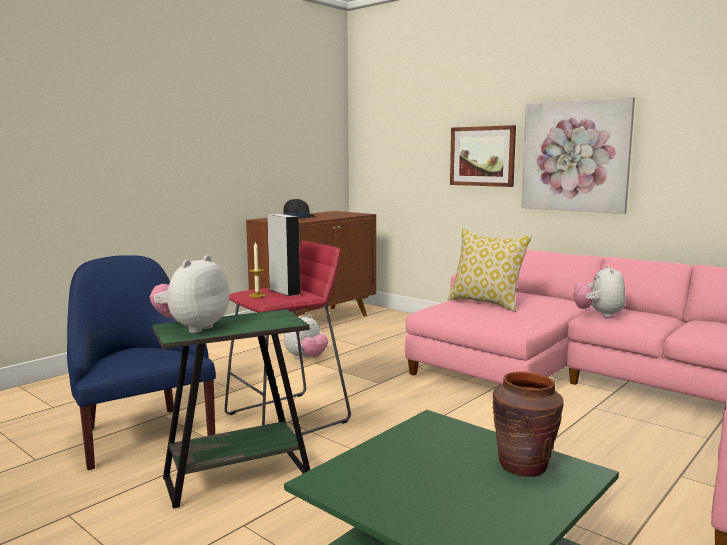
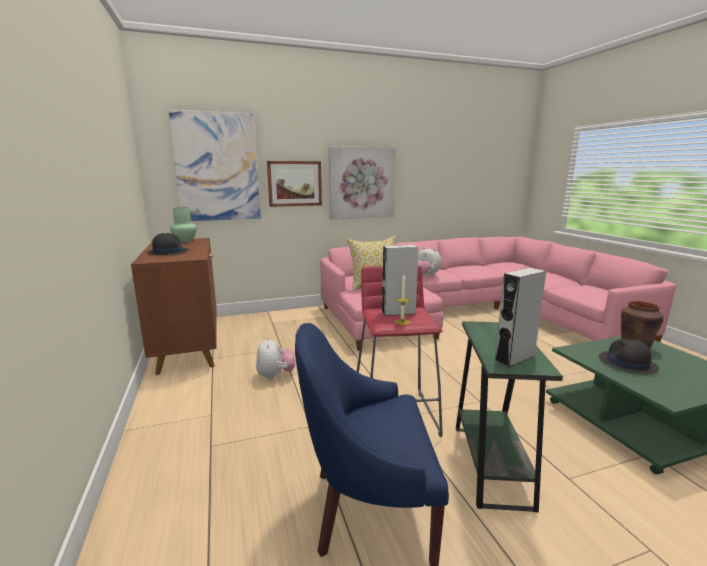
camera: 60 degrees left, 5 degrees up
plush toy [150,255,230,333] -> grey speaker [494,268,546,367]
none -> picture [169,110,261,221]
none -> green vase [170,207,197,242]
none -> black hat [599,339,659,374]

